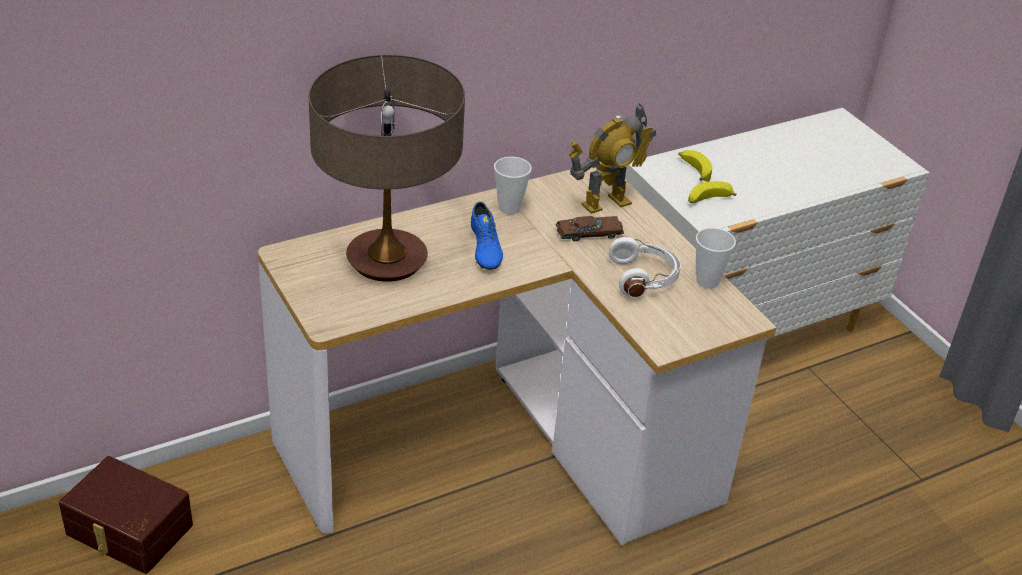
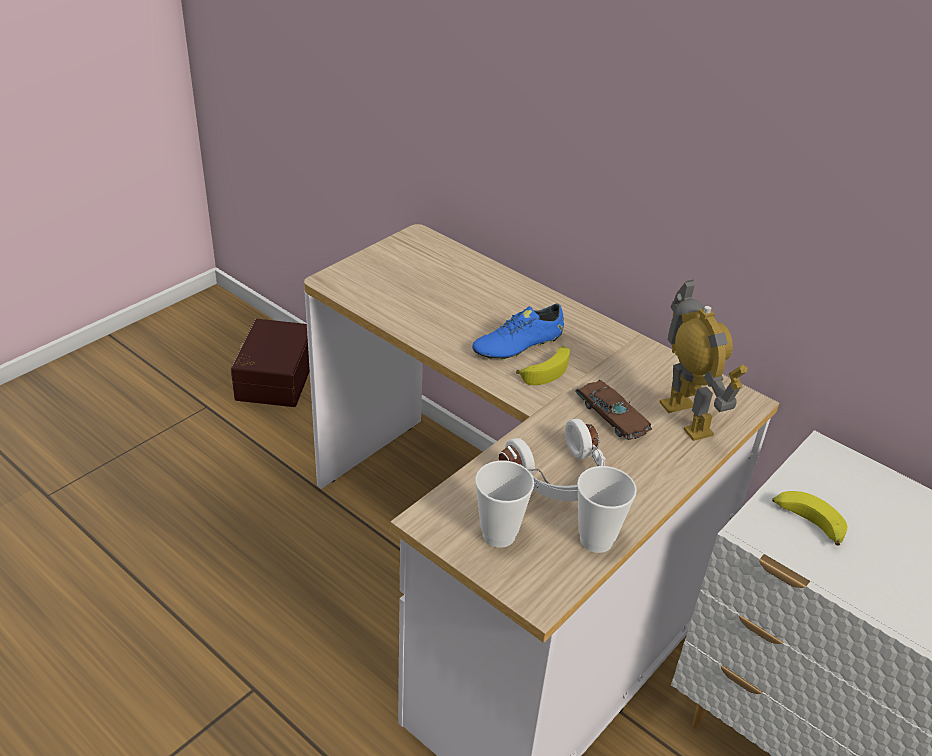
camera: 70 degrees right, 0 degrees up
table lamp [309,55,465,282] -> none
cup [494,157,532,215] -> cup moved to [475,460,534,548]
toy robot [568,104,656,214] -> toy robot turned 150 degrees counterclockwise [659,279,748,441]
banana [678,150,712,182] -> banana moved to [516,346,570,385]

